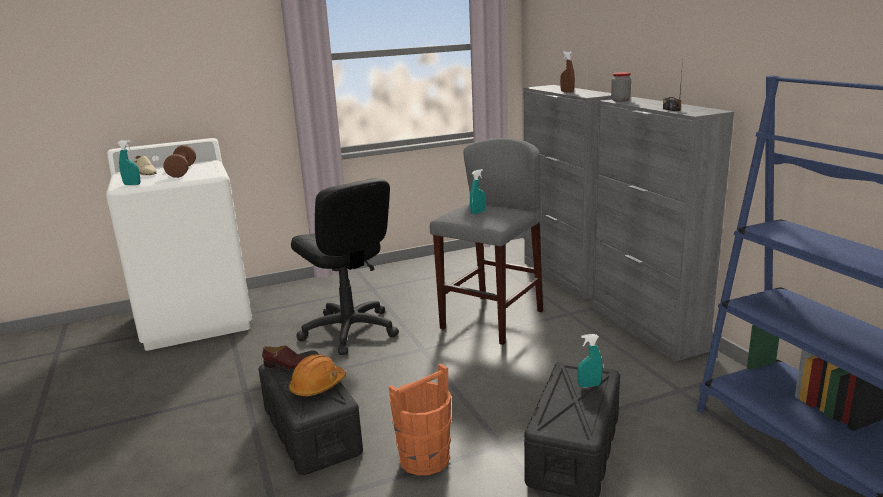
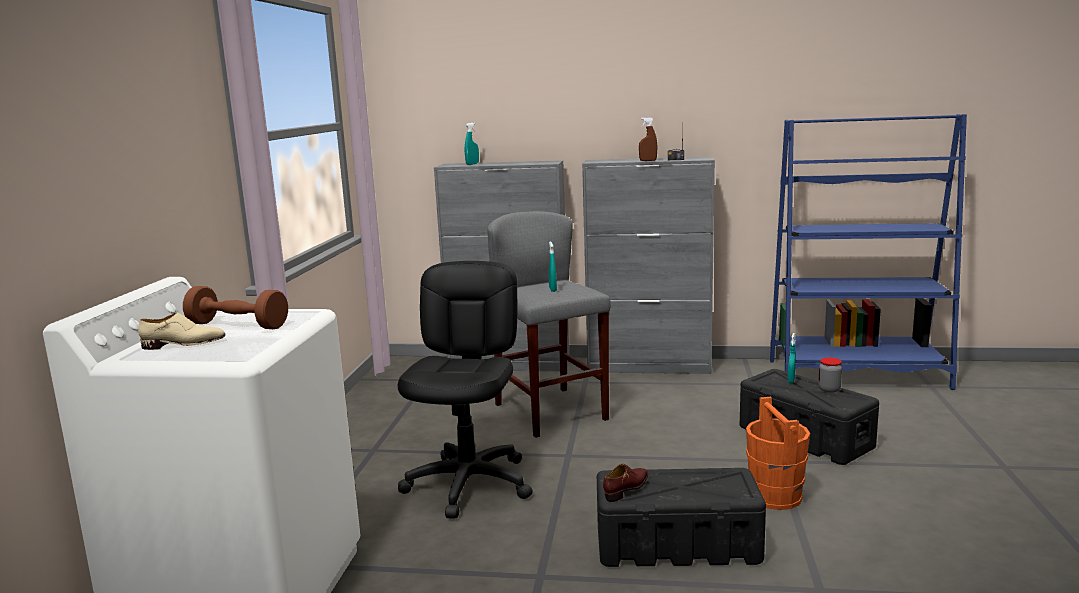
camera: 60 degrees left, 5 degrees down
turquoise spray bottle [118,140,141,185] -> turquoise spray bottle moved to [465,123,479,165]
orange hard hat [289,354,346,398] -> none
black office chair [291,178,399,355] -> black office chair turned 75 degrees counterclockwise [398,261,533,519]
brown spray bottle [560,51,575,93] -> brown spray bottle moved to [639,117,658,161]
jar [611,72,631,102] -> jar moved to [818,358,842,393]

